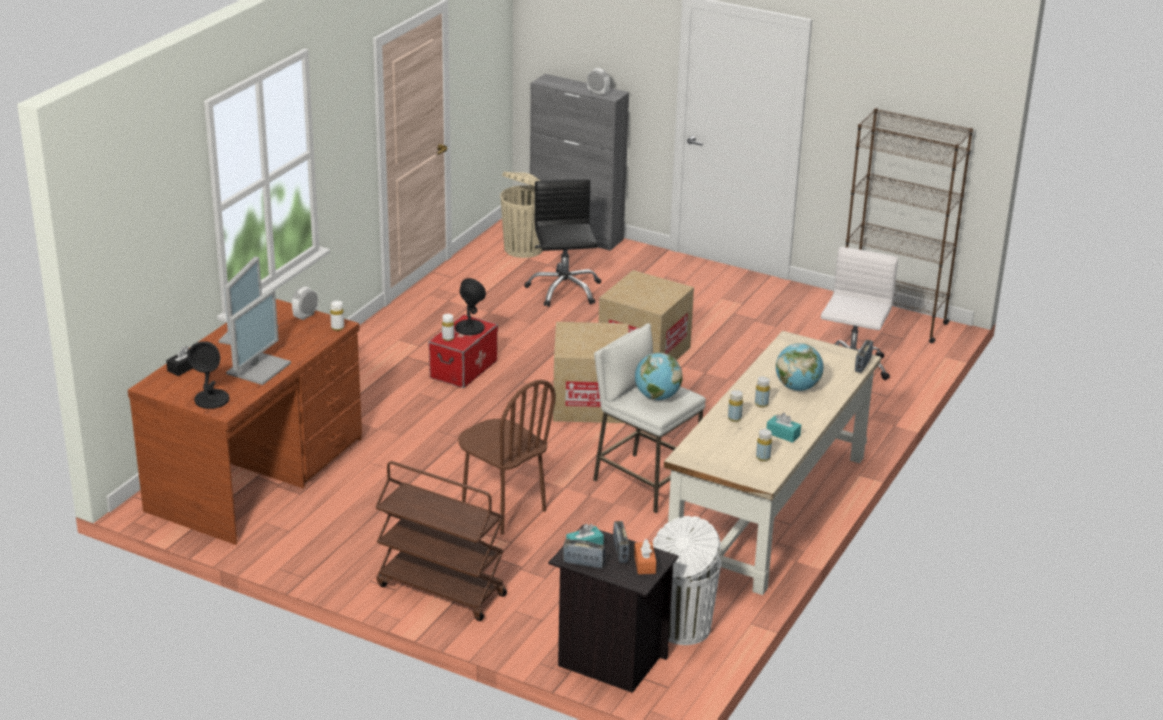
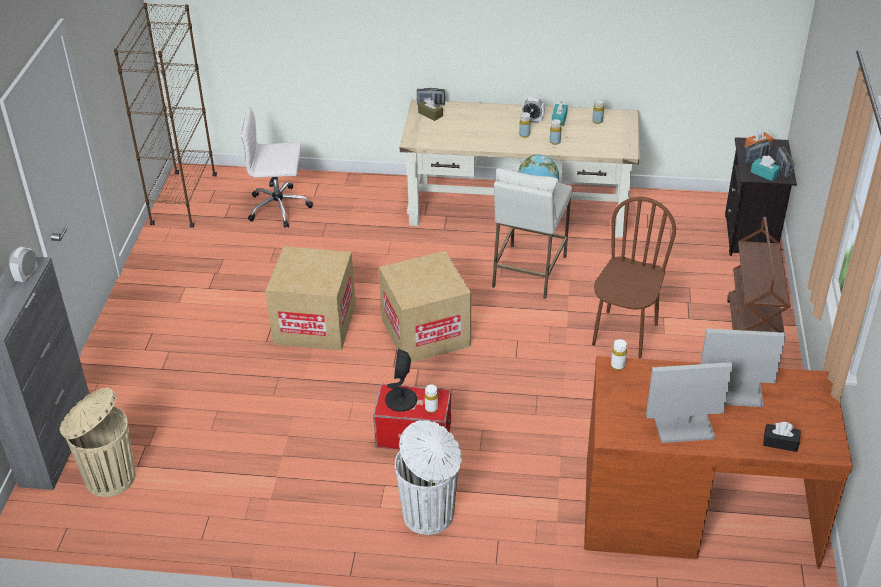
camera: 110 degrees left, 10 degrees up
black table lamp [187,341,229,409] -> none
alarm clock [292,287,318,320] -> alarm clock moved to [521,97,545,123]
black office chair [524,179,601,307] -> none
white trash can [652,516,721,645] -> white trash can moved to [395,420,462,535]
globe [776,343,823,391] -> none
none -> brown tissue box [418,97,443,121]

